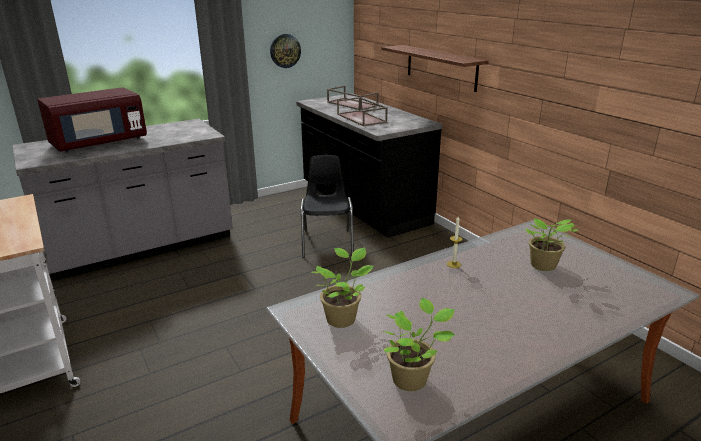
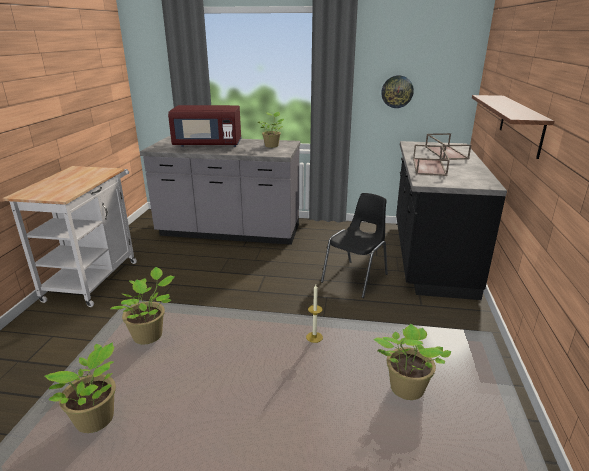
camera: 40 degrees right, 0 degrees up
none -> potted plant [257,112,284,148]

